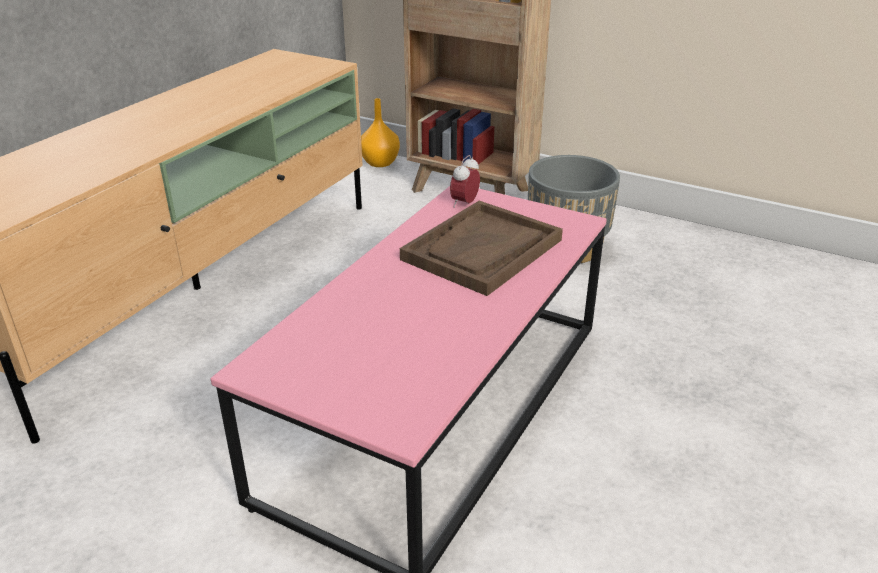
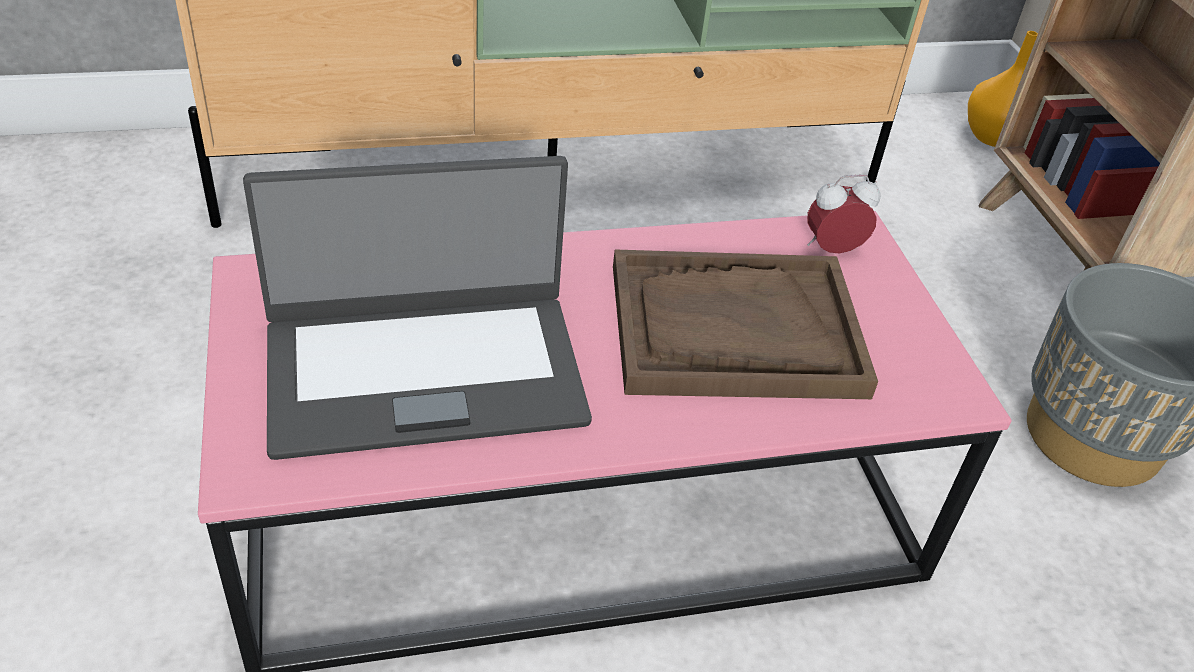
camera: 45 degrees right, 10 degrees up
none -> laptop [243,156,592,460]

